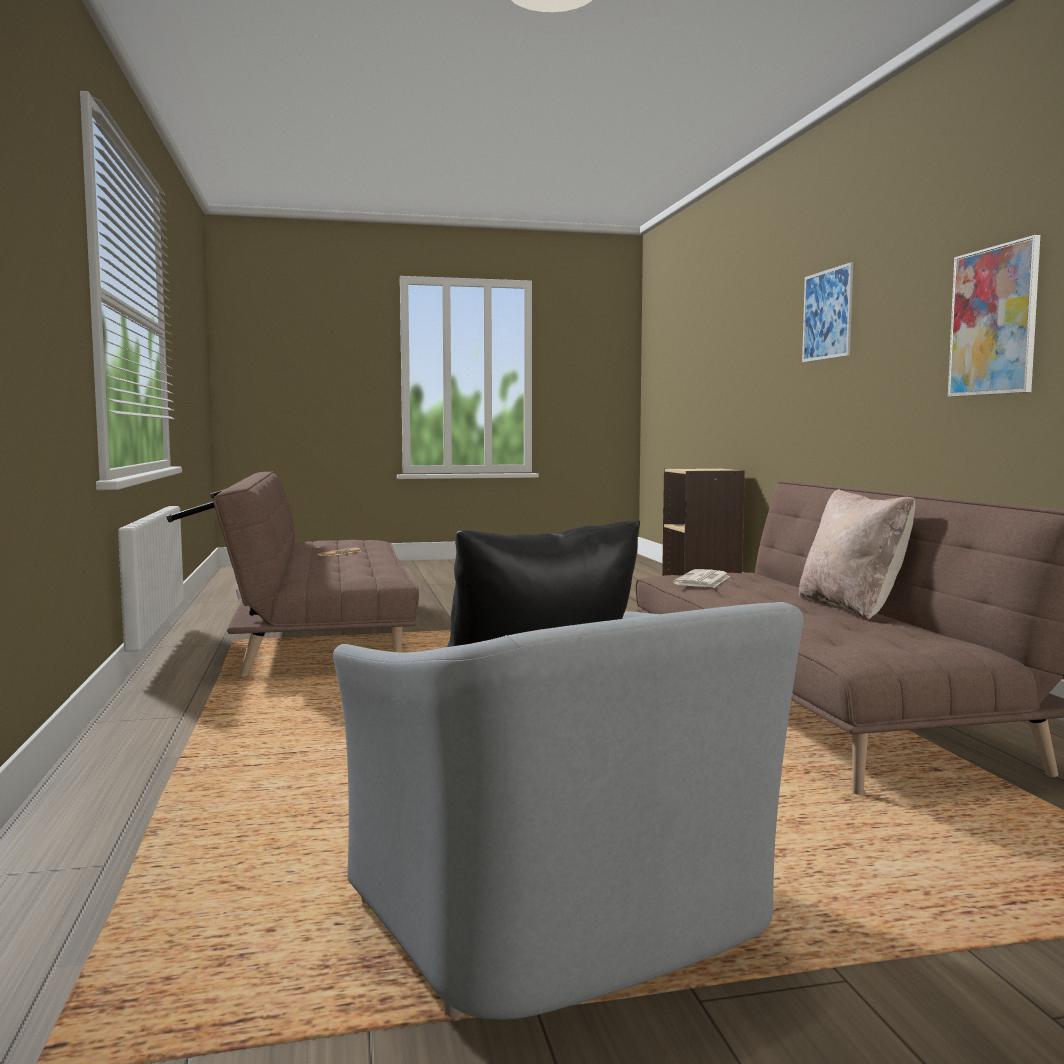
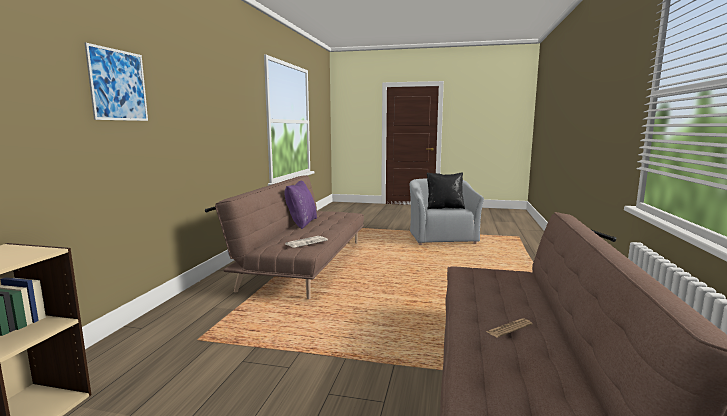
camera: 155 degrees left, 5 degrees up
beige pillow [799,489,915,620] -> purple pillow [285,181,317,229]
picture [948,235,1040,397] -> none

